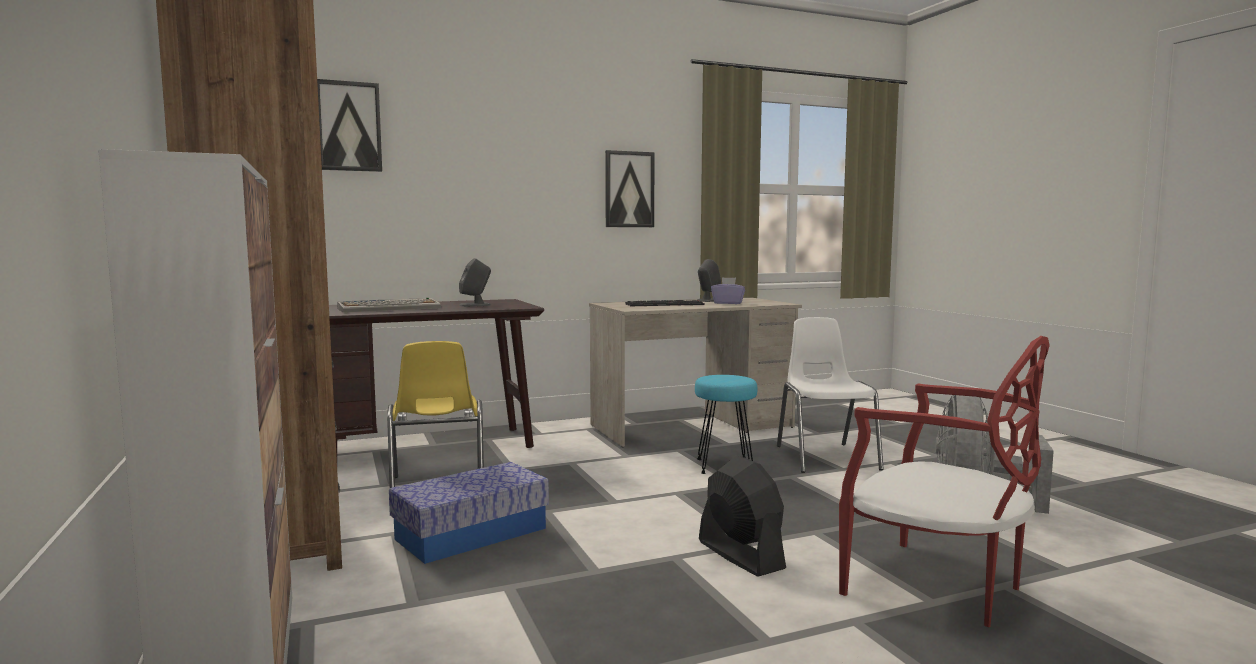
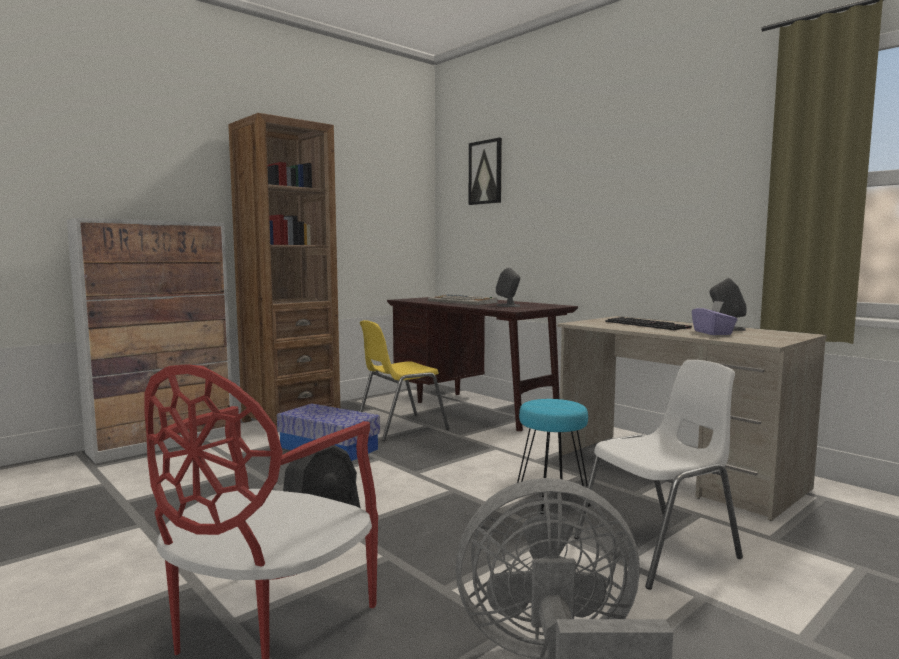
camera: 70 degrees right, 0 degrees up
picture [605,150,655,227] -> none

